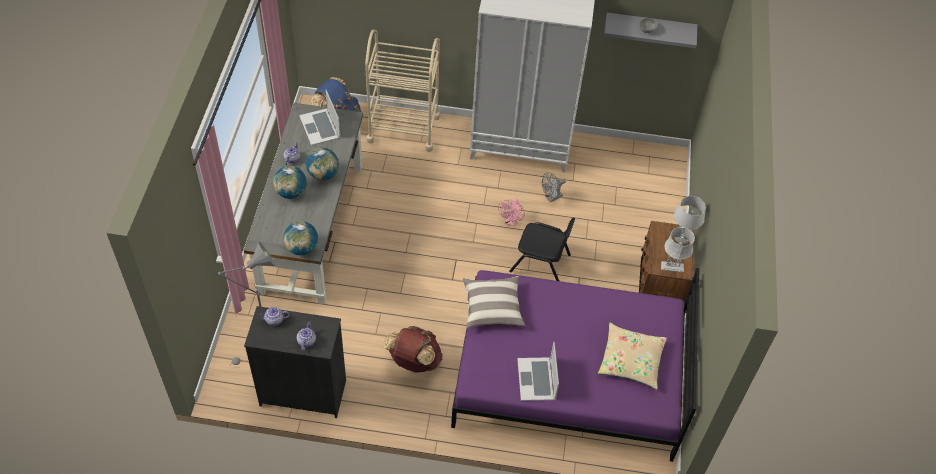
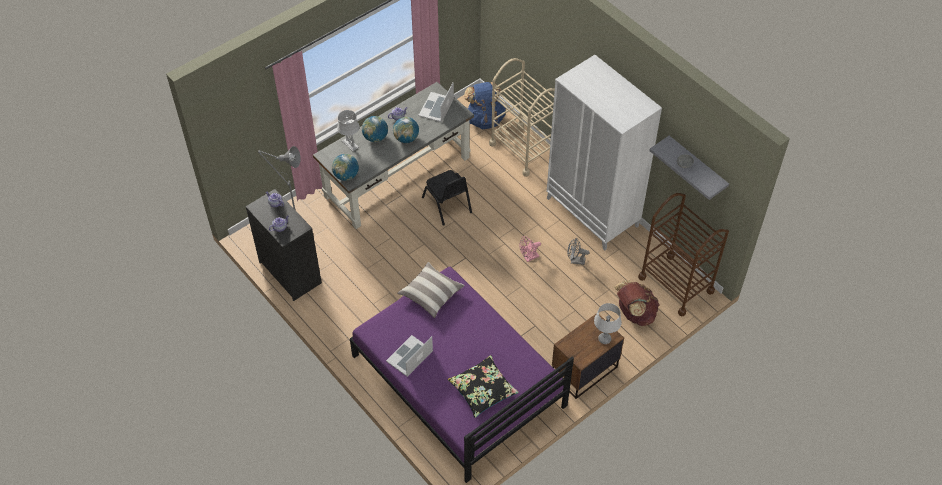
camera: 45 degrees right, 0 degrees up
brown backpack [383,326,443,373] -> brown backpack moved to [614,280,659,326]
black chair [509,218,575,281] -> black chair moved to [422,170,472,226]
beige pillow [598,323,667,390] -> black pillow [448,355,519,418]
grey table lamp [661,227,695,273] -> grey table lamp moved to [337,110,359,151]
none -> brown cart [638,193,729,317]

